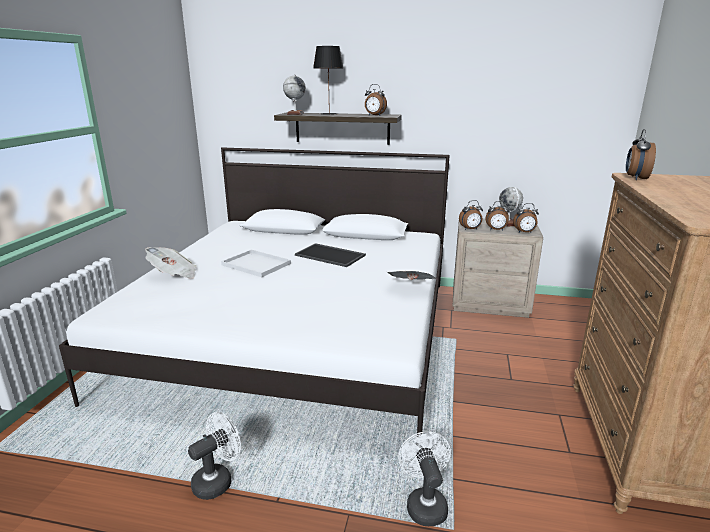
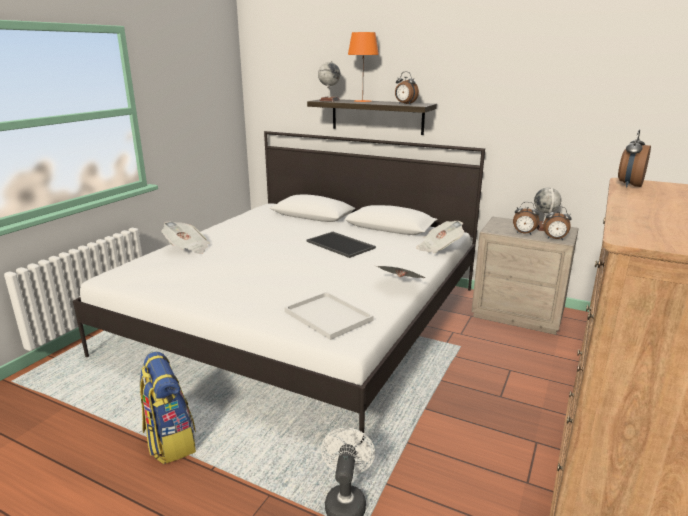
camera: 15 degrees right, 0 degrees up
white fan [188,412,241,500] -> backpack [140,352,196,464]
white tray [221,250,291,277] -> white tray moved to [285,292,373,340]
black table lamp [313,46,343,115] -> orange table lamp [348,32,379,102]
alarm clock [459,200,483,230] -> none
none -> newspaper [416,221,464,253]

